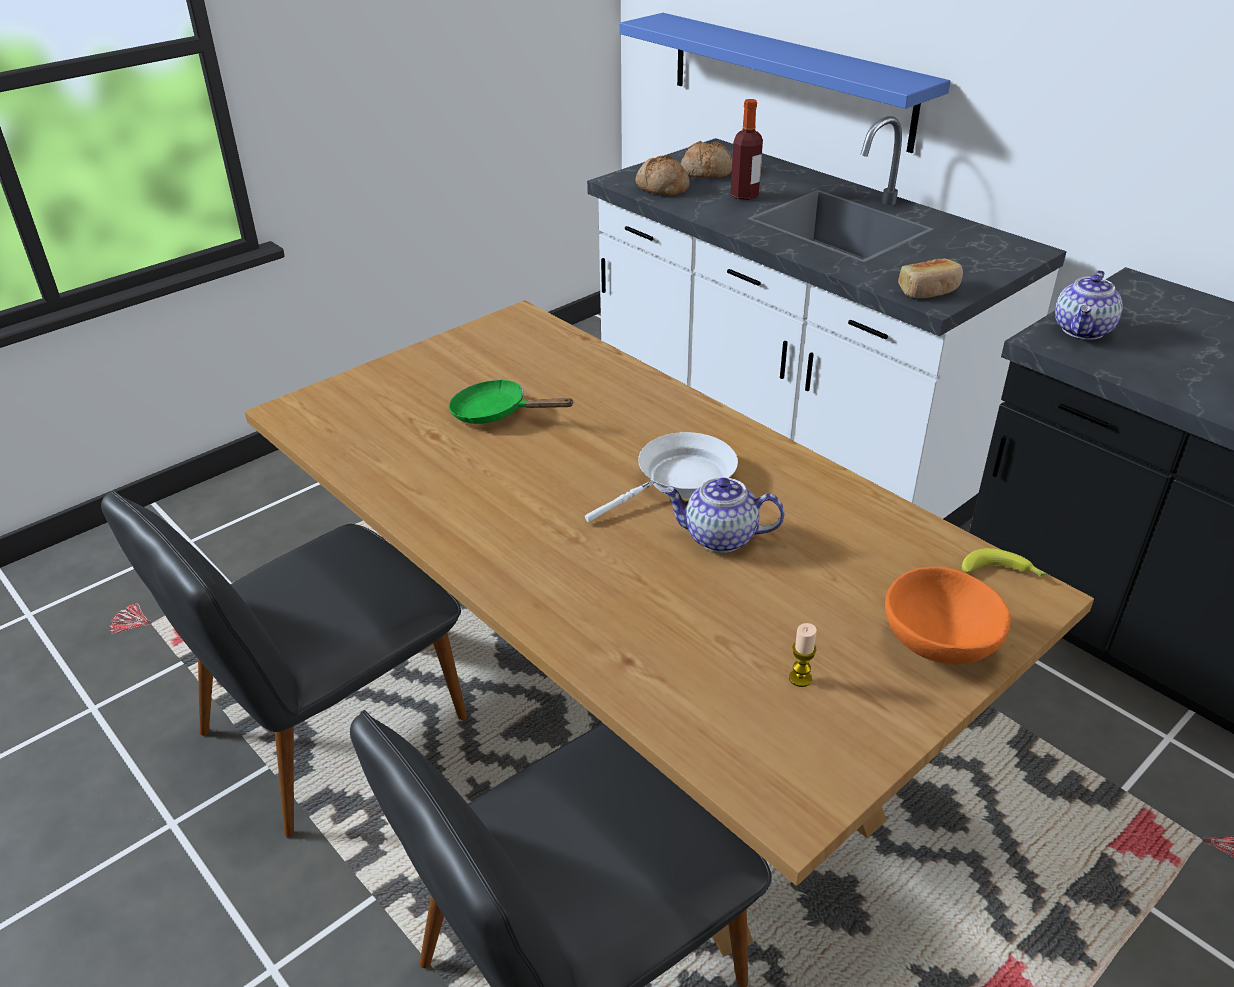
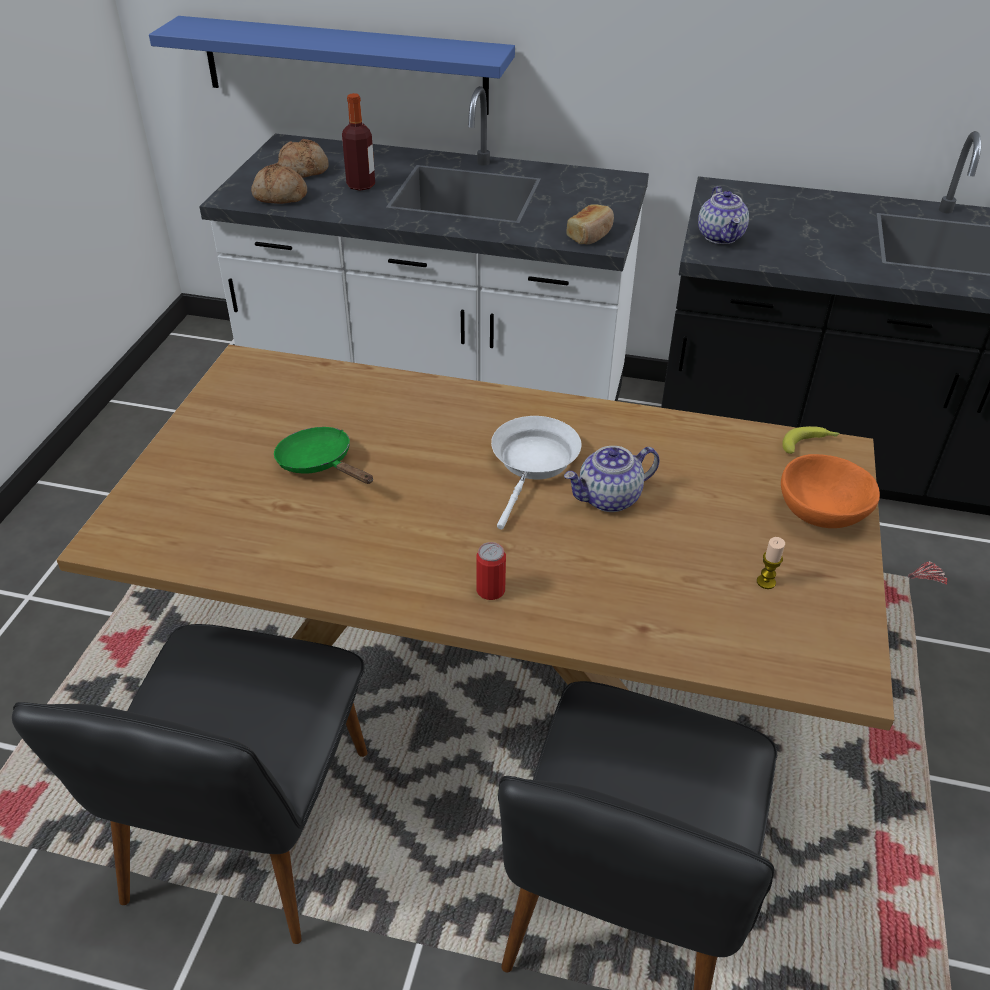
camera: 35 degrees left, 5 degrees up
green frying pan [449,379,575,424] -> green frying pan turned 60 degrees clockwise [274,427,373,484]
none -> can [476,542,506,600]

